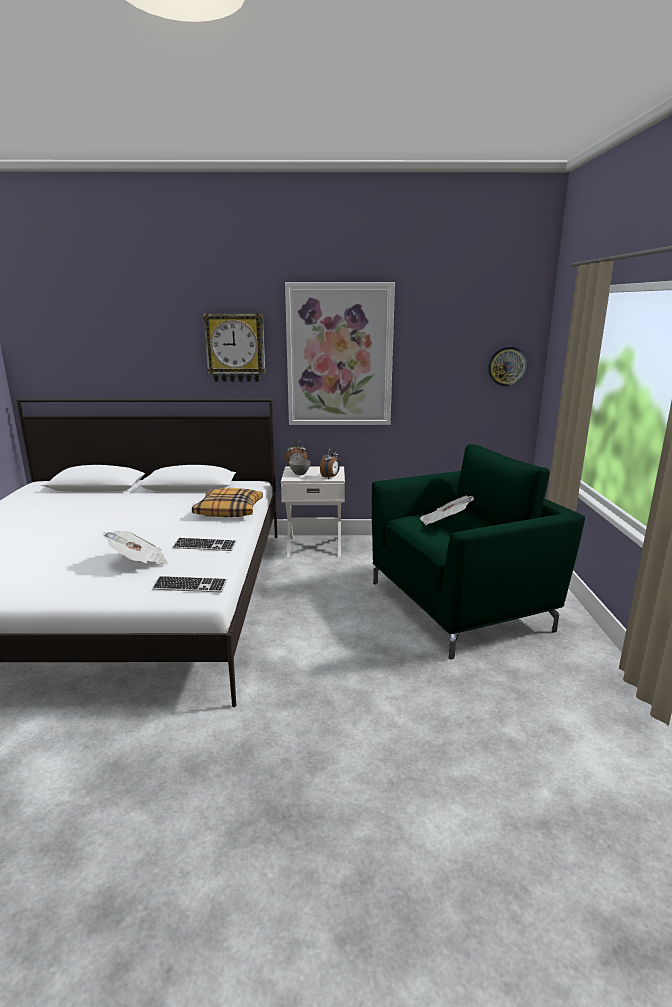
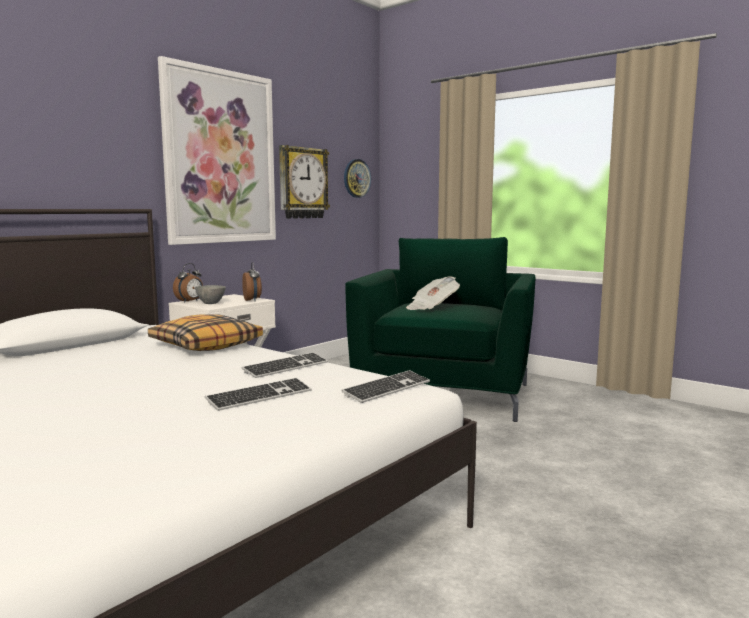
camera: 50 degrees left, 10 degrees down
newspaper [103,531,168,564] -> keyboard [205,378,312,411]
wall clock [203,314,265,382] -> wall clock moved to [279,145,330,219]

